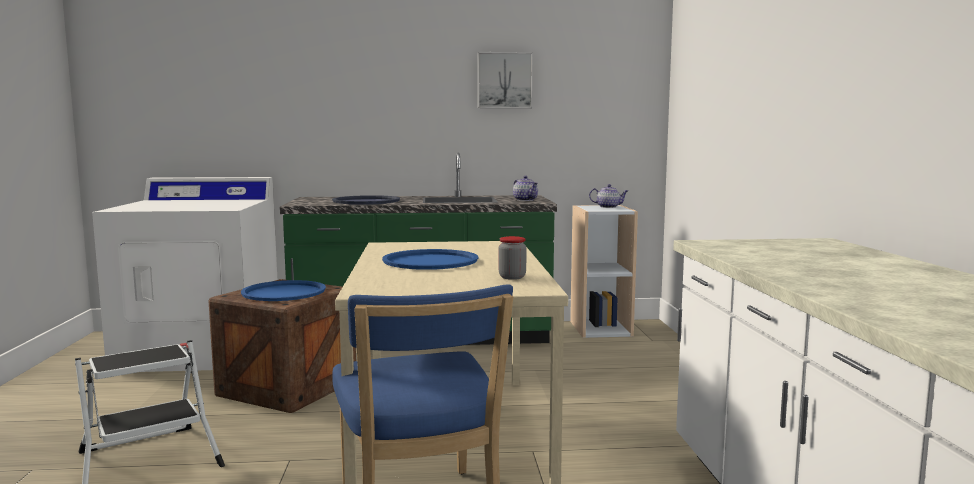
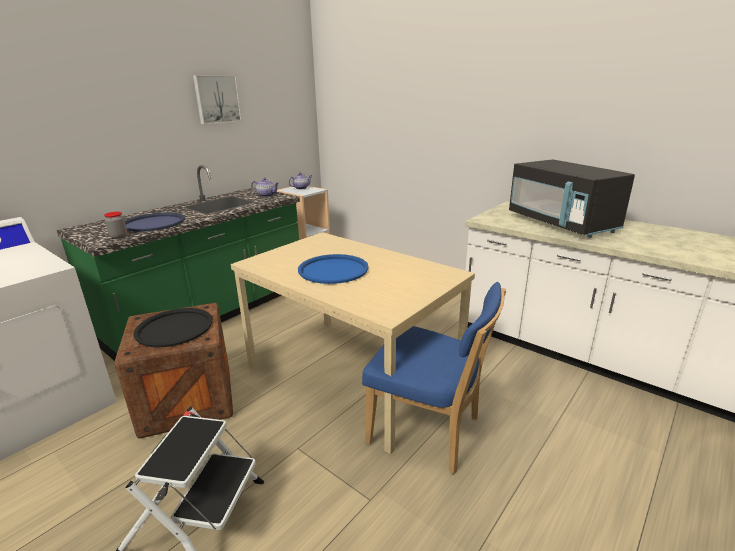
camera: 45 degrees left, 15 degrees up
blue tray [241,280,326,301] -> black tray [134,308,213,347]
jar [499,236,527,280] -> jar moved to [104,212,127,239]
none -> black microwave [509,159,635,238]

